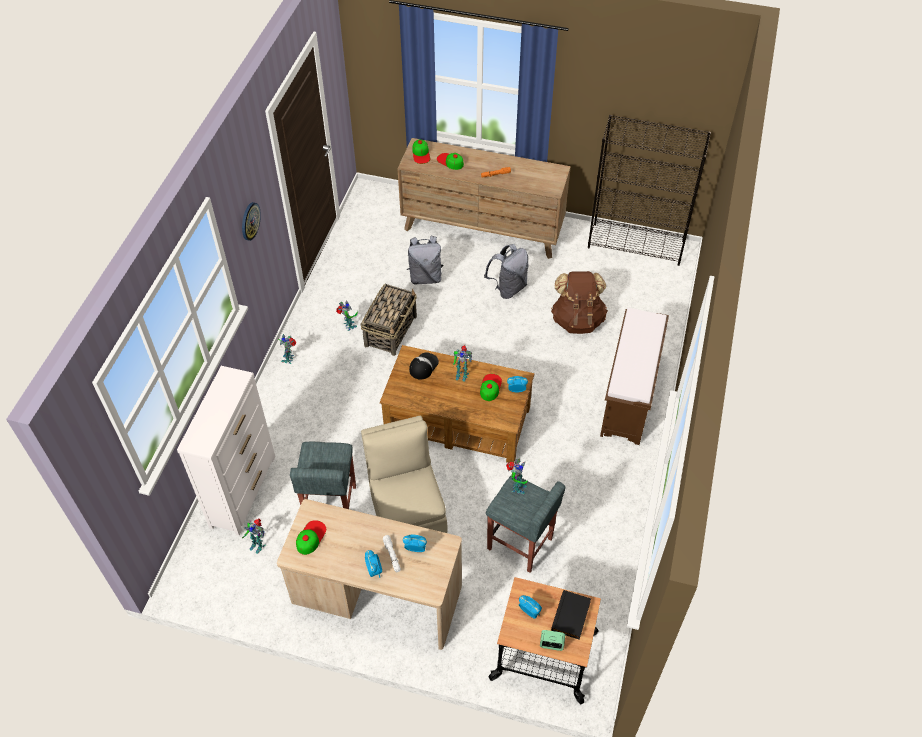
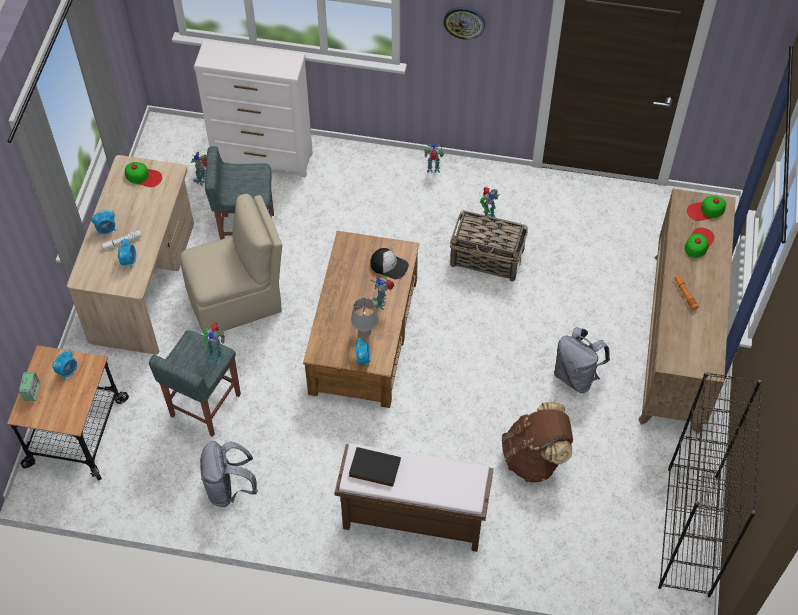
camera: 85 degrees right, 5 degrees up
grey backpack [407,236,444,285] -> grey backpack moved to [200,441,258,507]
cap [480,374,502,401] -> grey table lamp [351,298,378,338]
black book [551,590,591,640] -> black book moved to [349,447,401,487]

